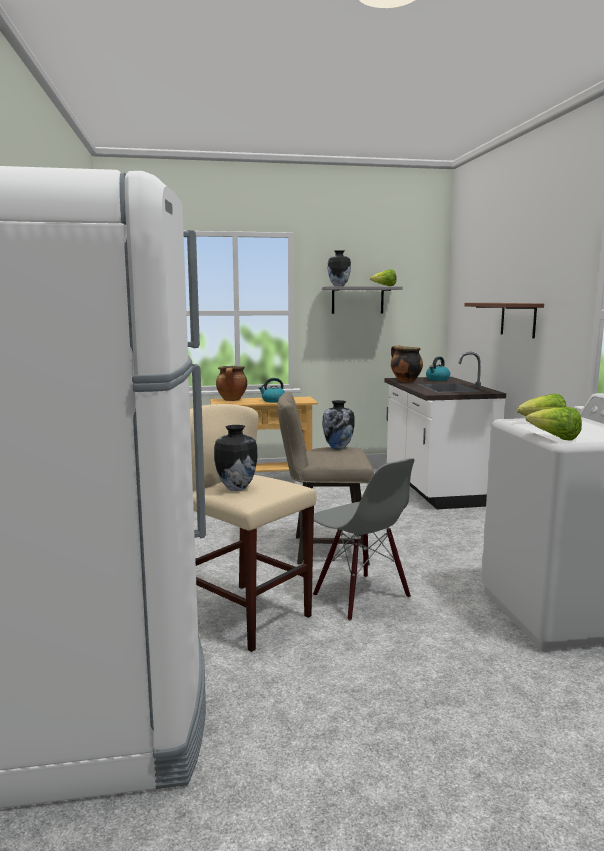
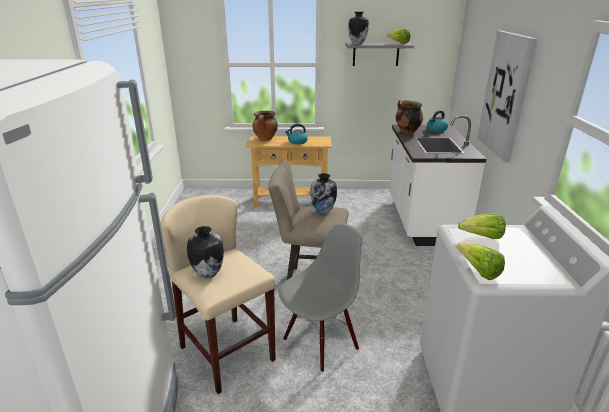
camera: 10 degrees right, 15 degrees up
grey chair [313,458,414,621] -> grey chair turned 105 degrees counterclockwise [279,223,363,373]
brown shelf [465,303,544,338] -> picture [477,31,537,162]

